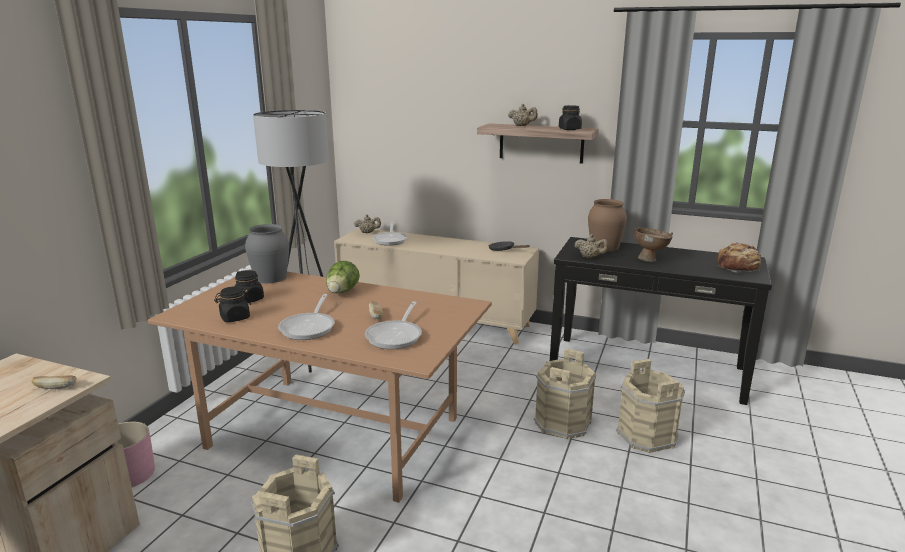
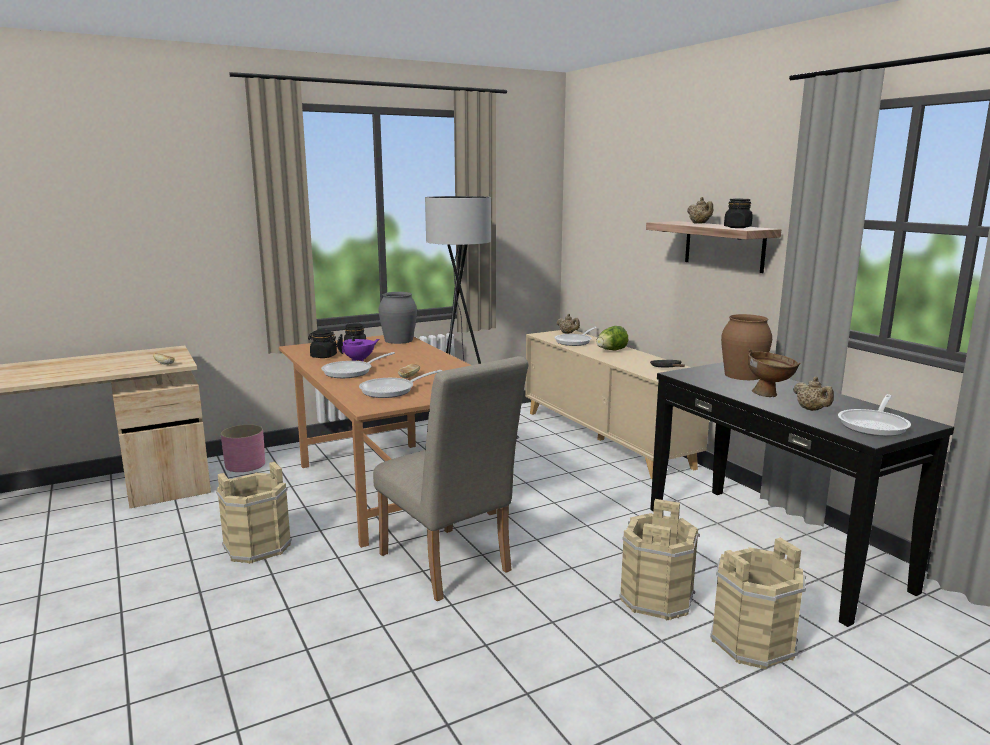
camera: 40 degrees right, 5 degrees down
lettuce [326,261,360,293] -> lettuce moved to [596,326,628,351]
beige bucket [534,349,596,440] -> beige bucket moved to [710,538,806,669]
beige teapot [574,234,608,258] -> beige teapot moved to [793,377,834,411]
bread [717,243,761,273] -> frying pan [838,394,911,436]
none -> purple teapot [337,334,379,361]
none -> beige chair [373,356,529,601]

